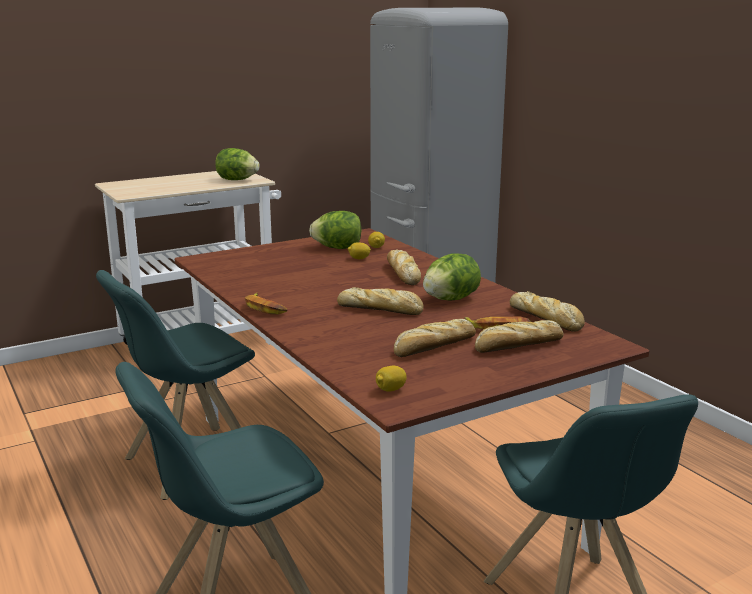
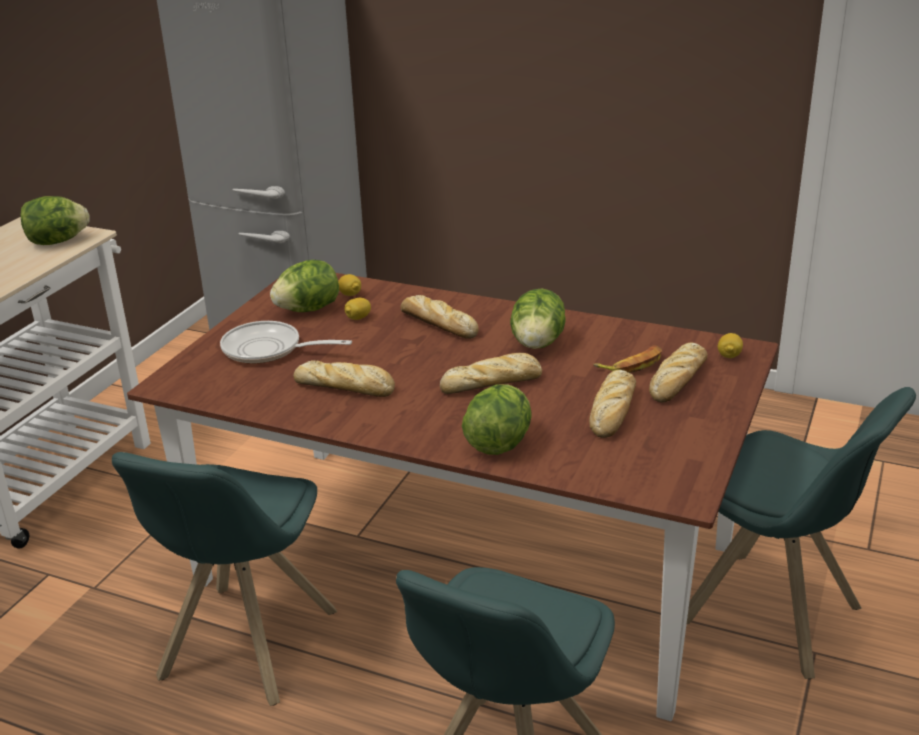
camera: 35 degrees left, 10 degrees up
banana [245,293,287,315] -> none
lemon [376,366,407,392] -> lemon moved to [718,333,743,358]
bread [510,291,585,332] -> bread moved to [293,360,395,397]
none -> frying pan [220,321,352,364]
none -> lettuce [462,384,532,455]

